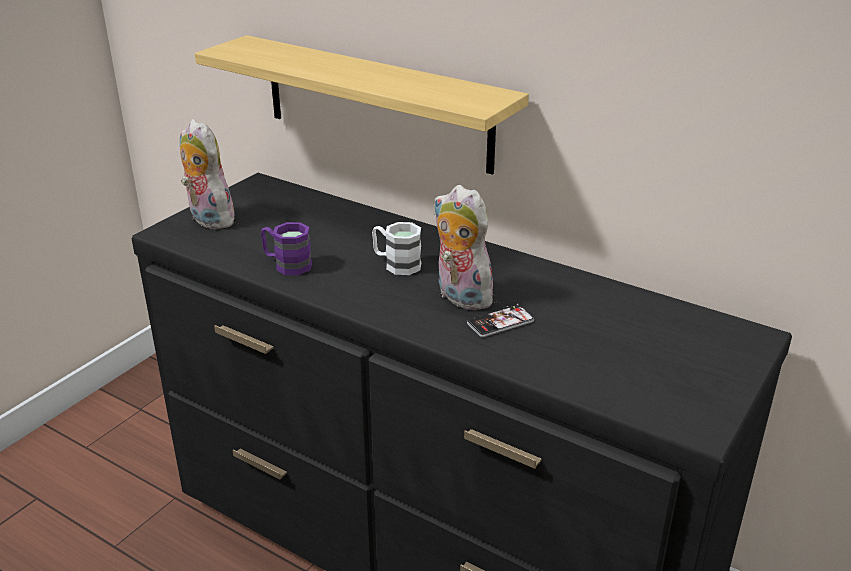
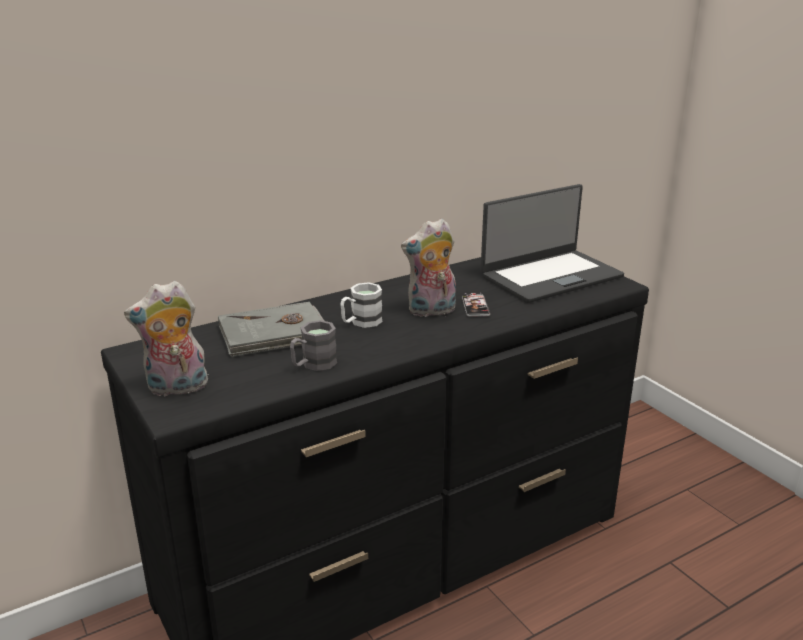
camera: 65 degrees left, 5 degrees down
shelf [195,35,529,175] -> none
purple mug [261,222,312,275] -> grey mug [290,320,337,371]
none -> grey book [218,302,324,357]
none -> laptop [481,184,624,303]

